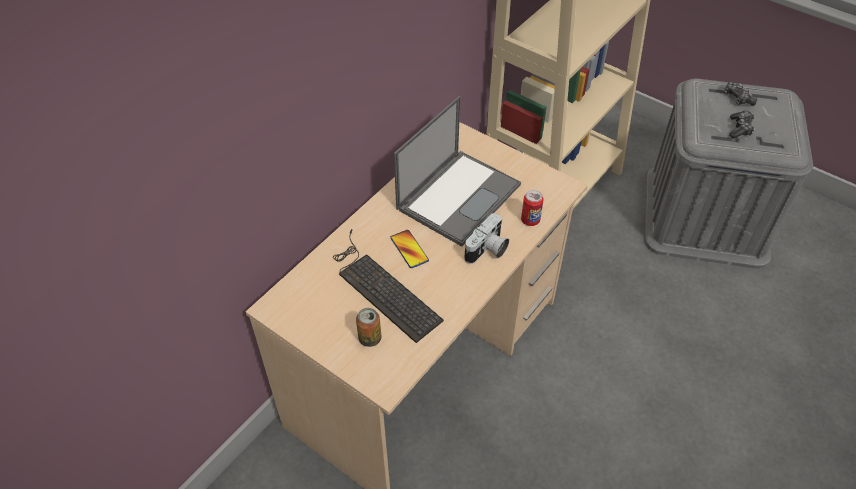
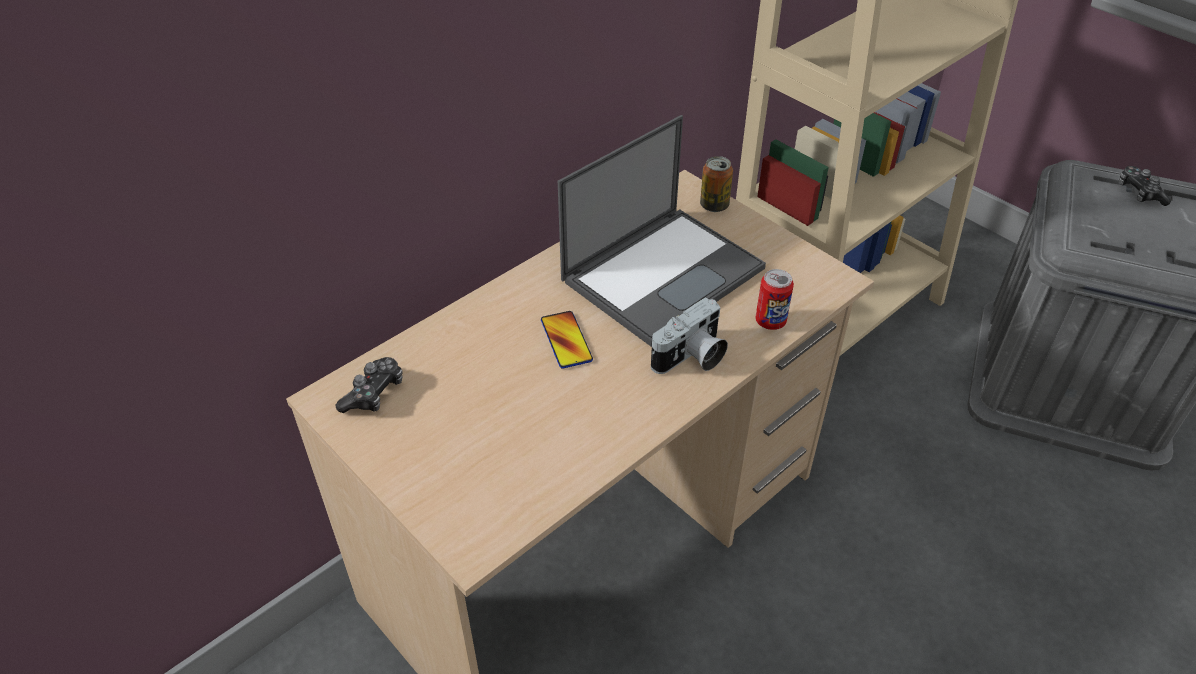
camera: 10 degrees right, 5 degrees down
keyboard [333,229,444,343] -> none
can [356,308,381,347] -> can moved to [700,156,733,212]
game controller [729,111,755,138] -> game controller moved to [335,357,403,413]

